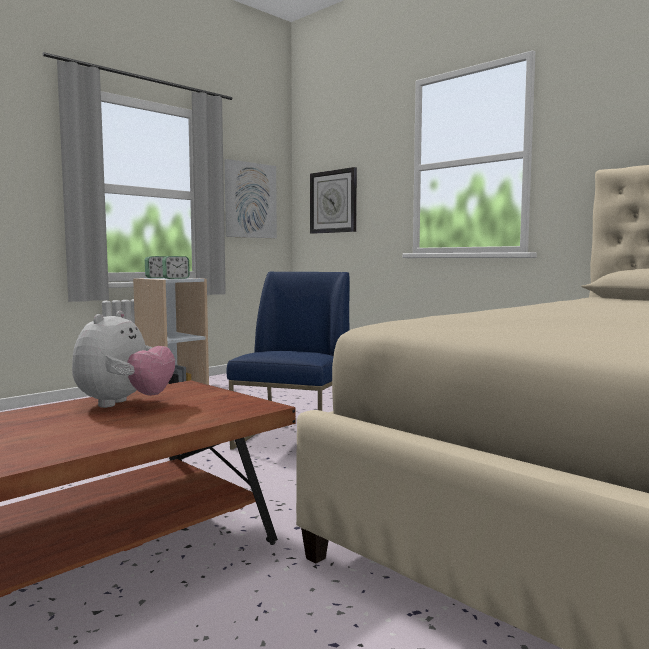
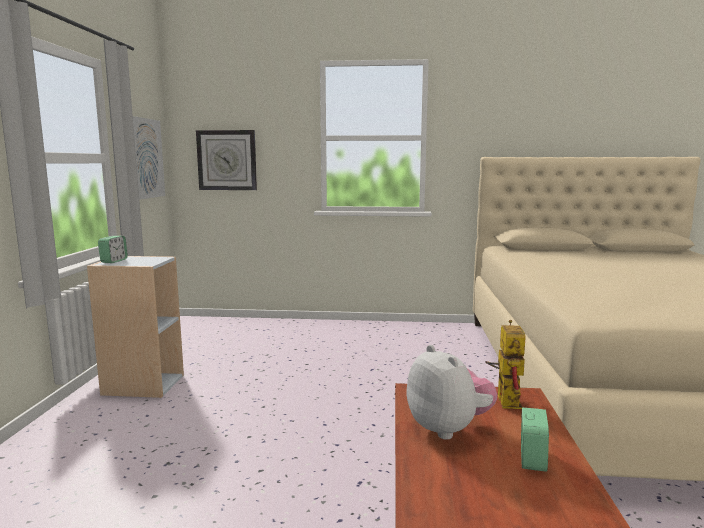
camera: 40 degrees left, 5 degrees up
alarm clock [162,256,190,279] -> alarm clock moved to [521,408,549,472]
blue chair [227,271,350,450] -> none
none -> toy robot [485,320,526,409]

